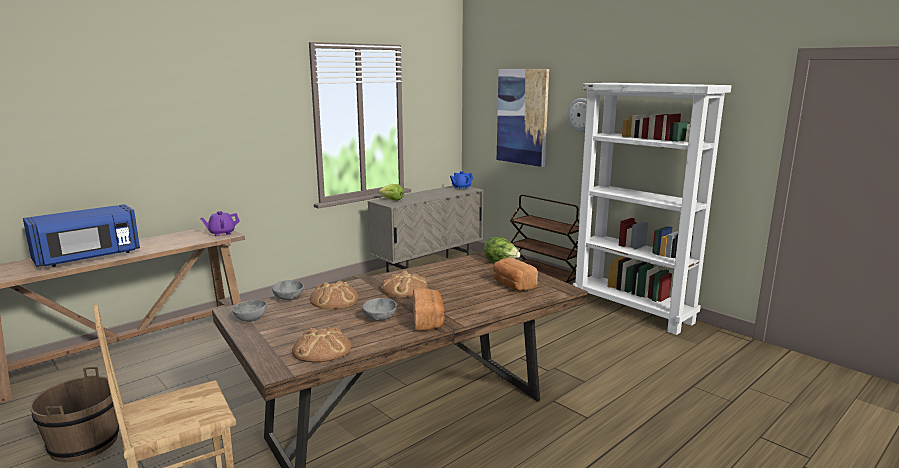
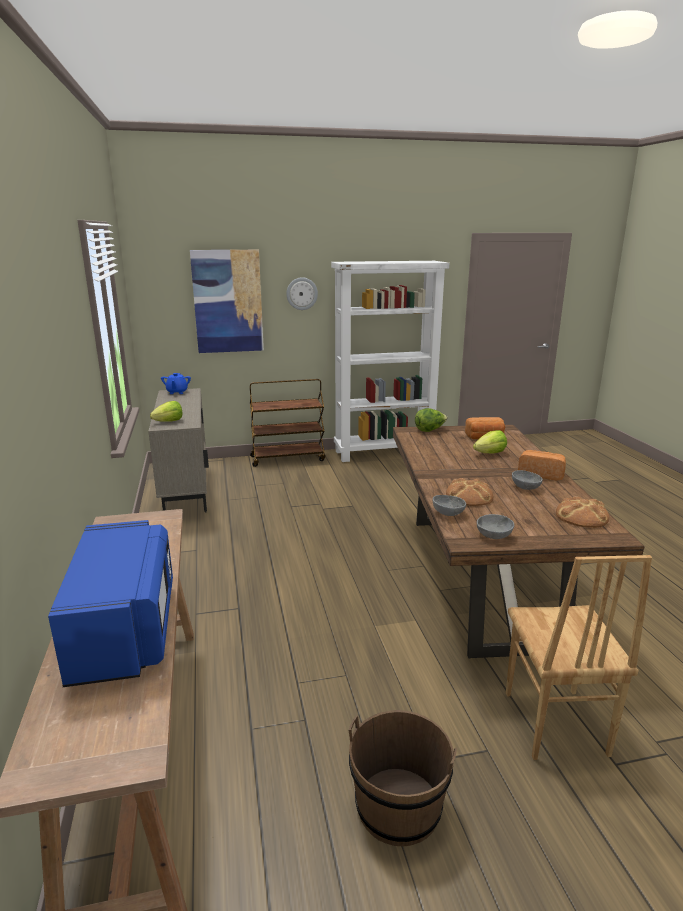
camera: 60 degrees left, 5 degrees up
purple teapot [200,211,240,236] -> none
bread [381,270,428,297] -> none
none -> lettuce [473,430,507,454]

